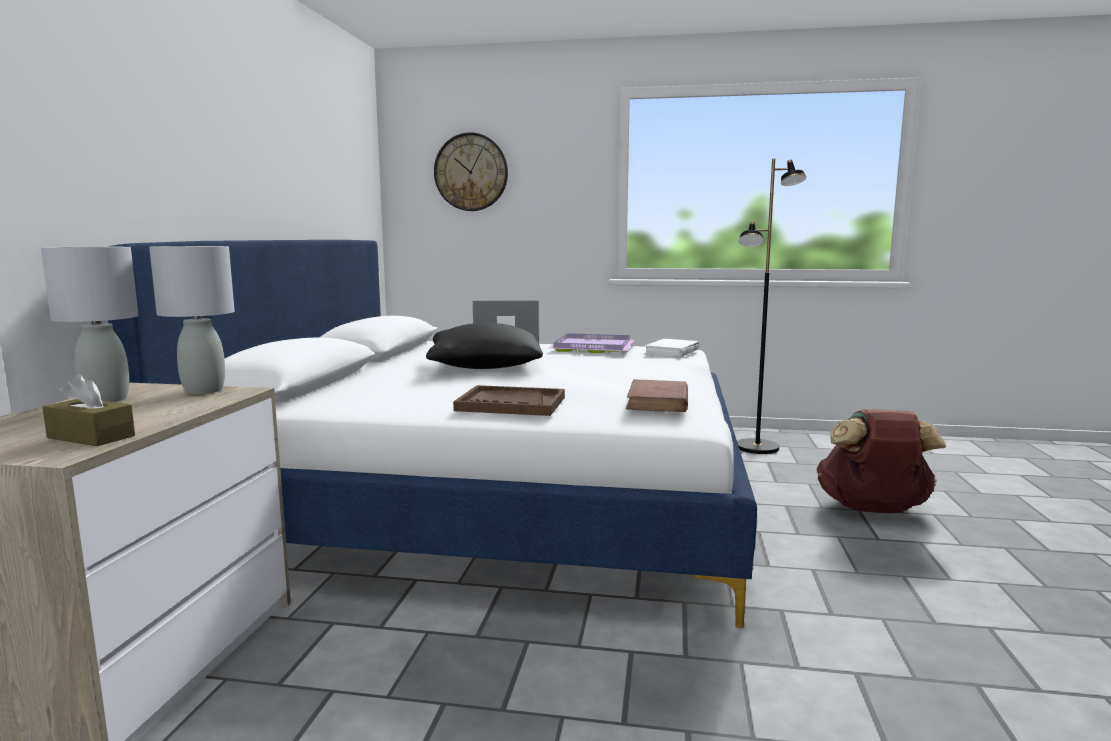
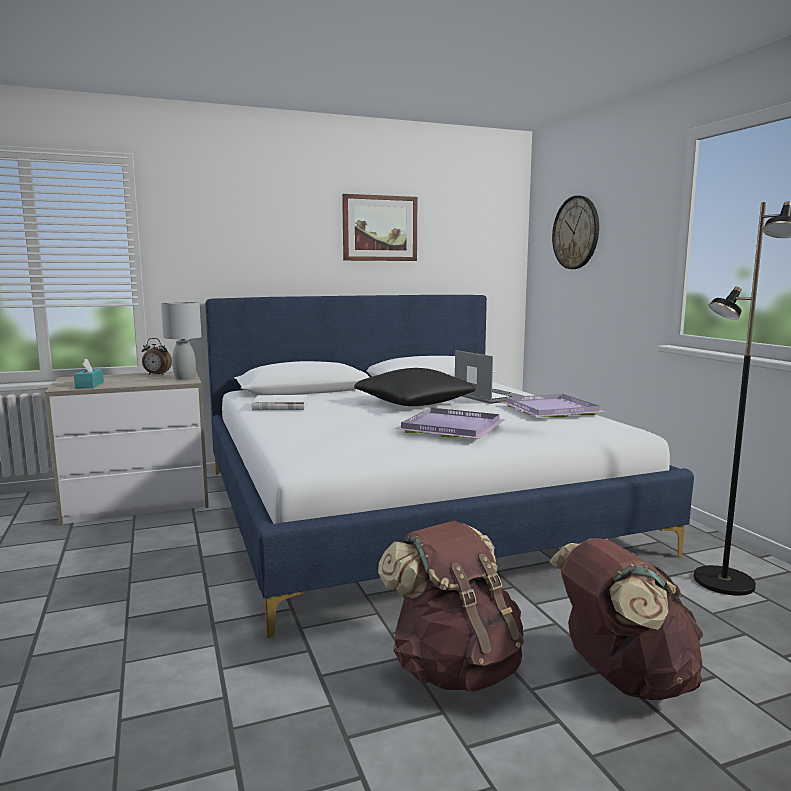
camera: 60 degrees right, 0 degrees up
grey table lamp [41,247,139,402] -> alarm clock [142,338,172,375]
brown tissue box [42,374,135,446] -> turquoise tissue box [74,358,104,389]
brown tray [453,385,565,416] -> none
brown book [626,380,688,412] -> none
white book [643,339,699,358] -> white book moved to [252,395,308,410]
none -> picture [342,194,417,261]
none -> brown backpack [378,521,524,692]
none -> purple tray [394,408,506,439]

